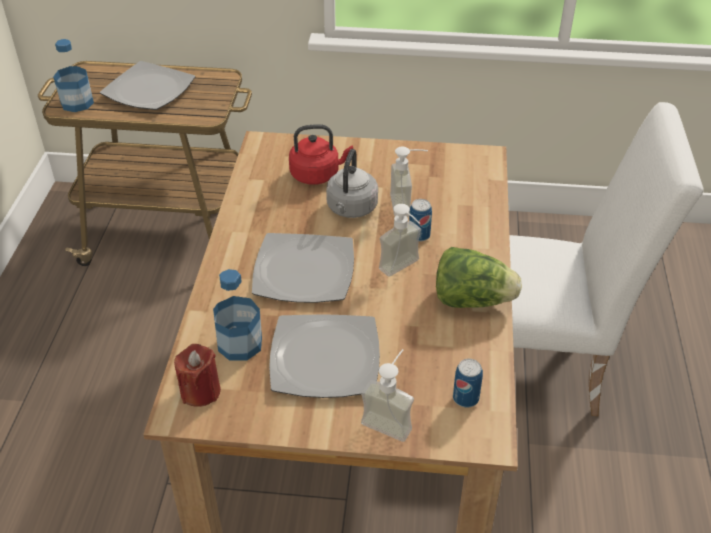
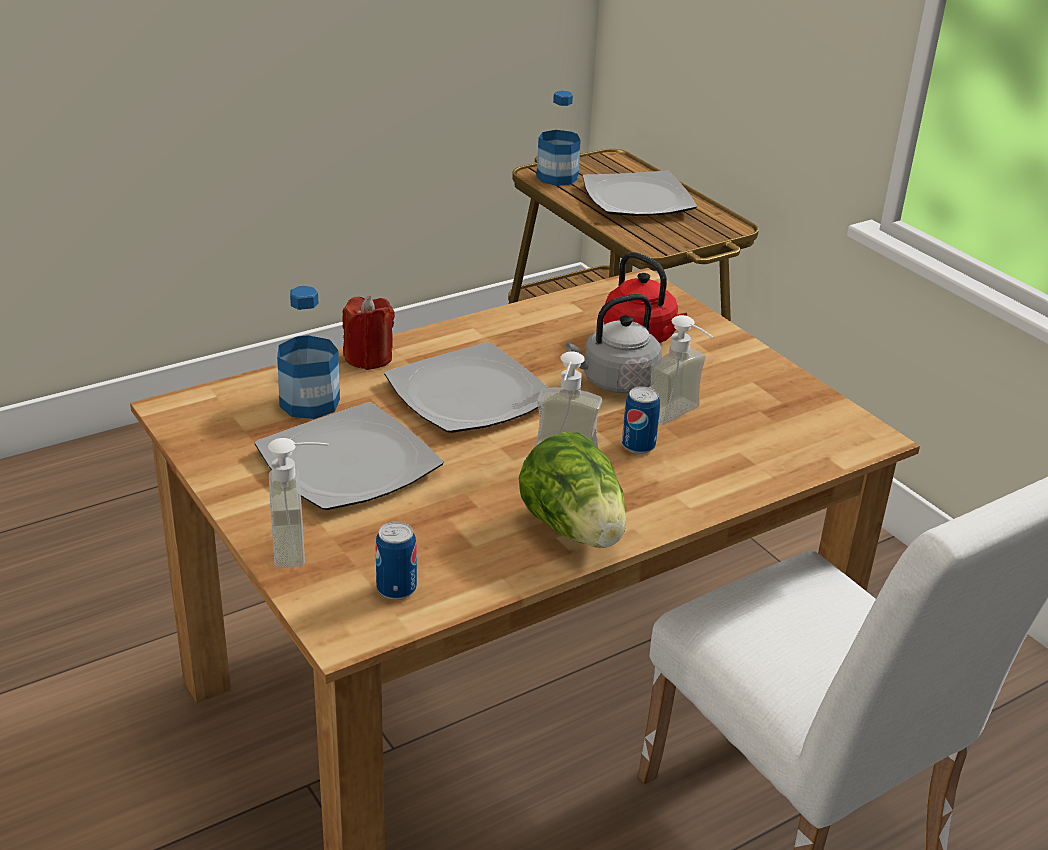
camera: 50 degrees right, 10 degrees down
red candle [174,344,221,407] -> red candle moved to [342,296,395,370]

